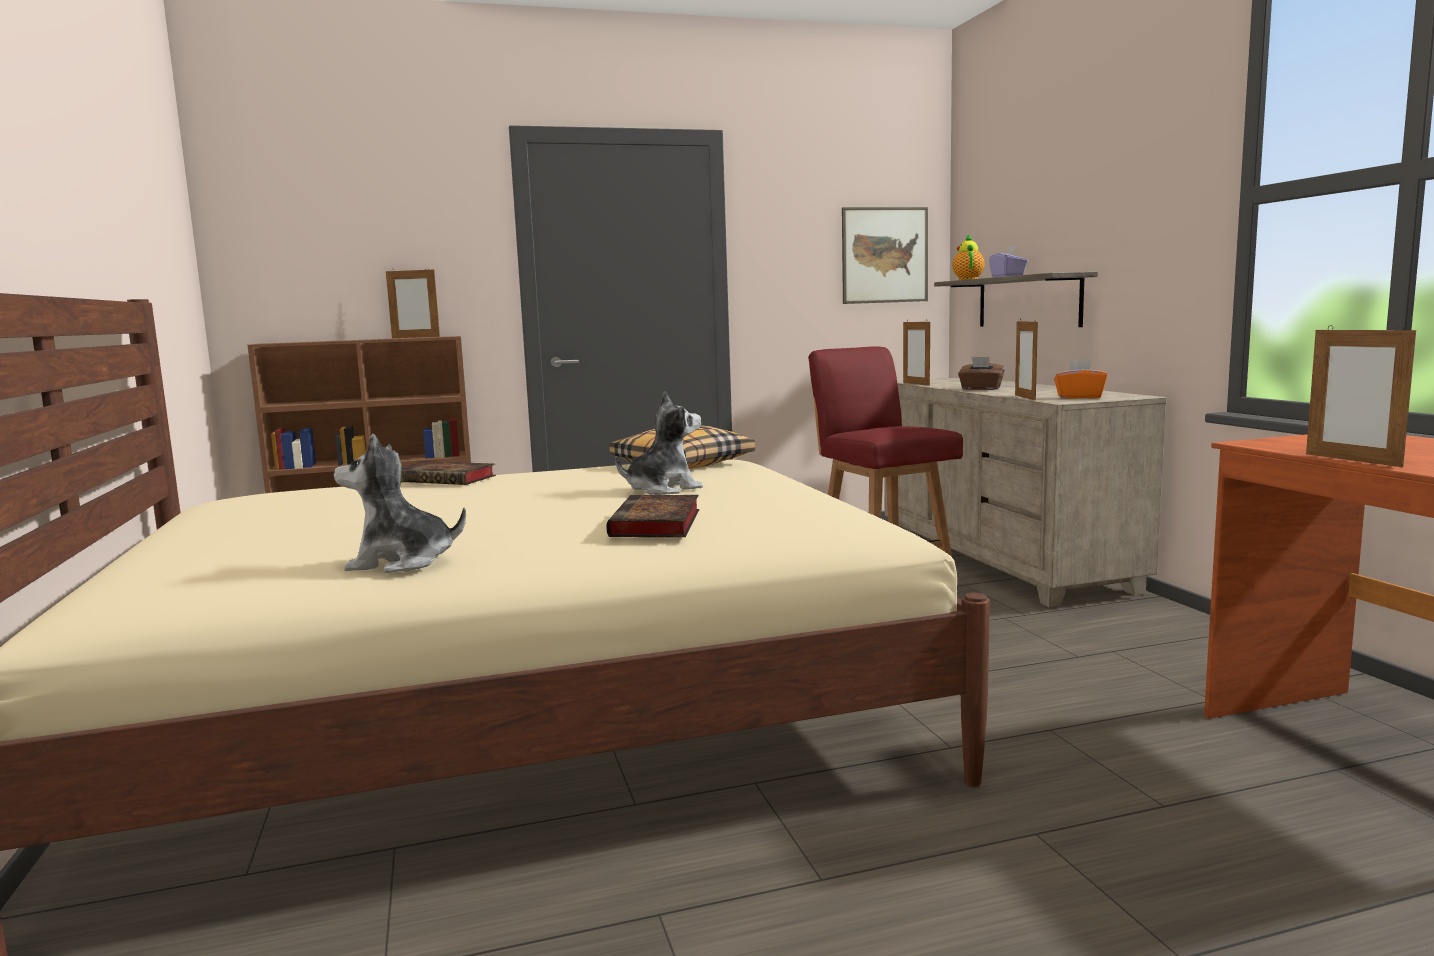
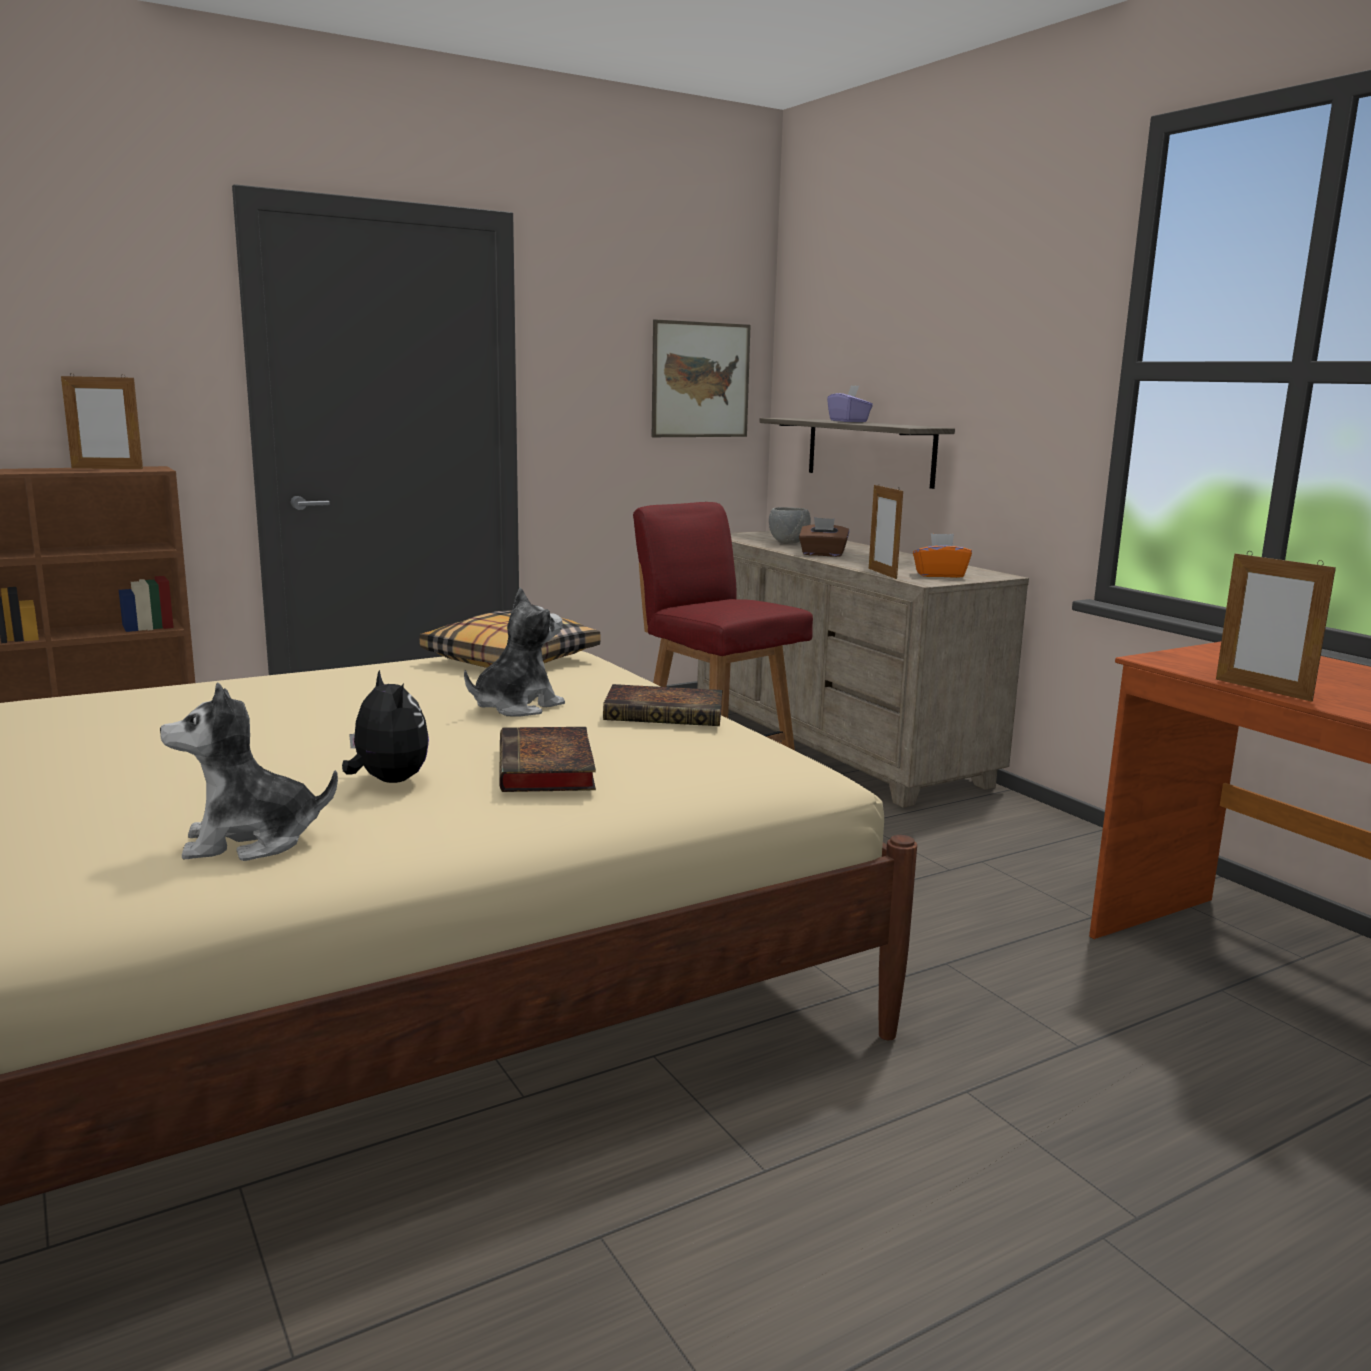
camera: 15 degrees left, 5 degrees up
book [401,461,496,485] -> book moved to [603,684,722,726]
picture frame [903,320,930,386] -> none
teapot [952,234,985,280] -> none
none -> plush toy [342,669,429,783]
none -> grey bowl [769,507,811,544]

